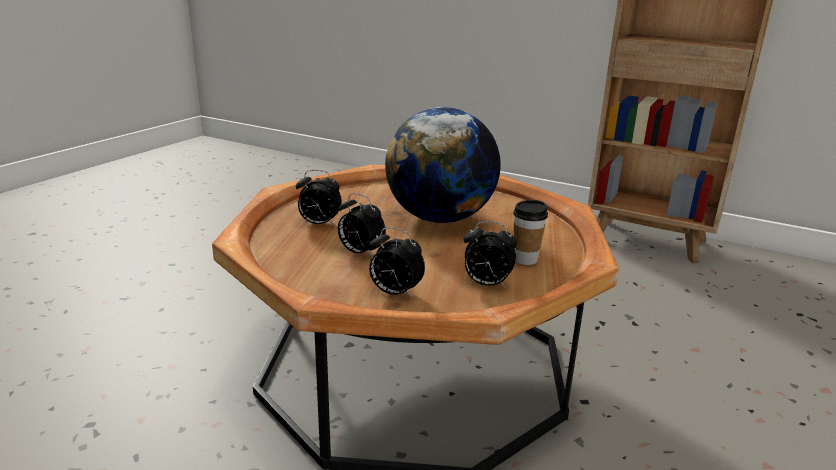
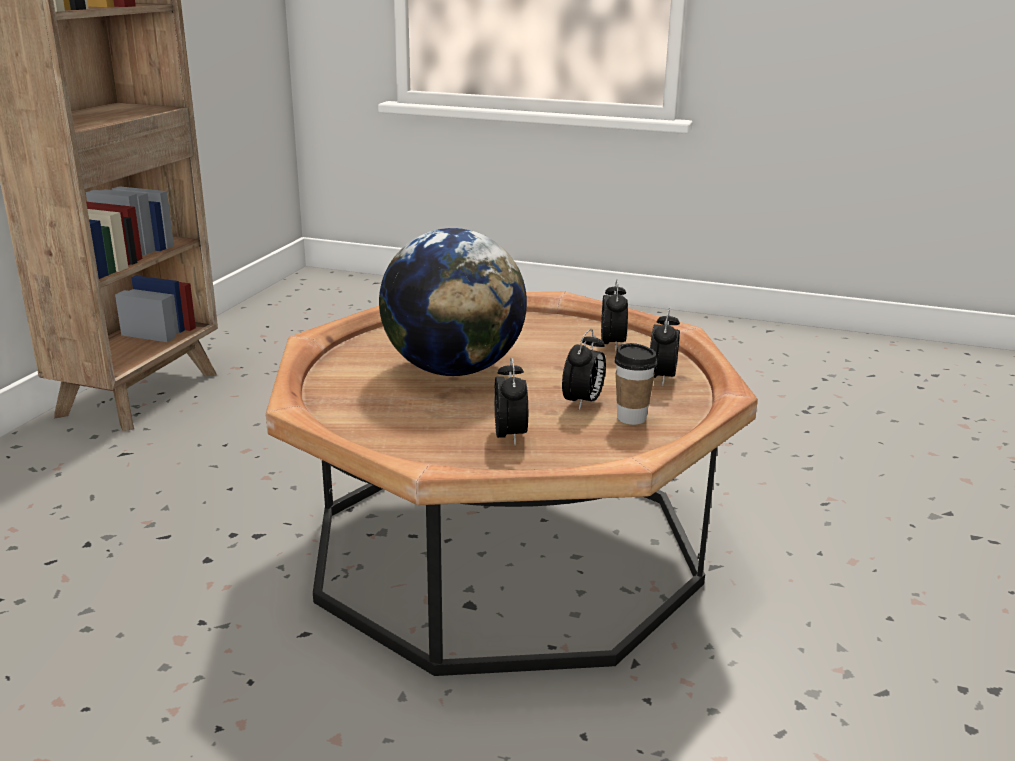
camera: 100 degrees left, 0 degrees up
cup [513,200,548,265] -> cup moved to [615,343,657,425]

